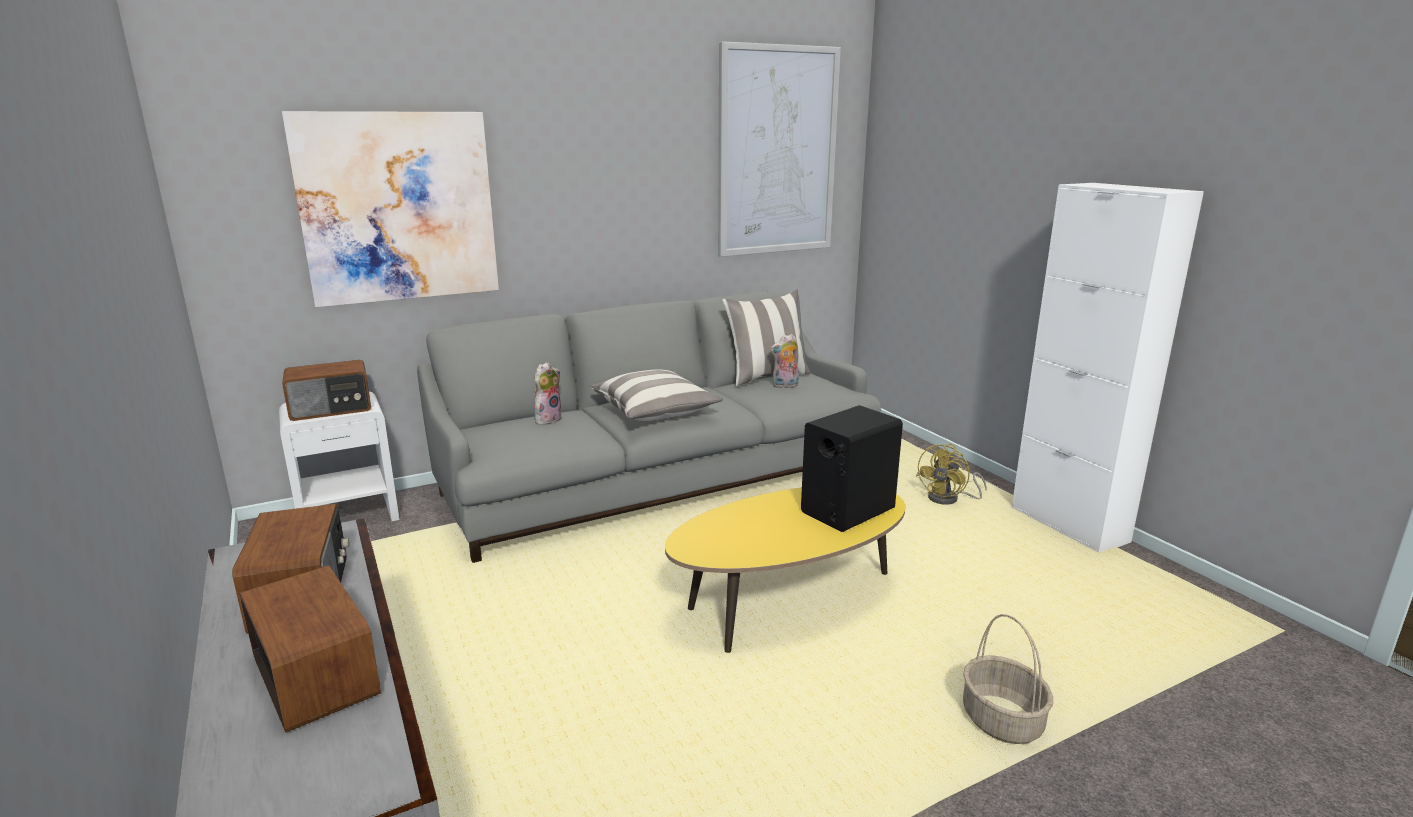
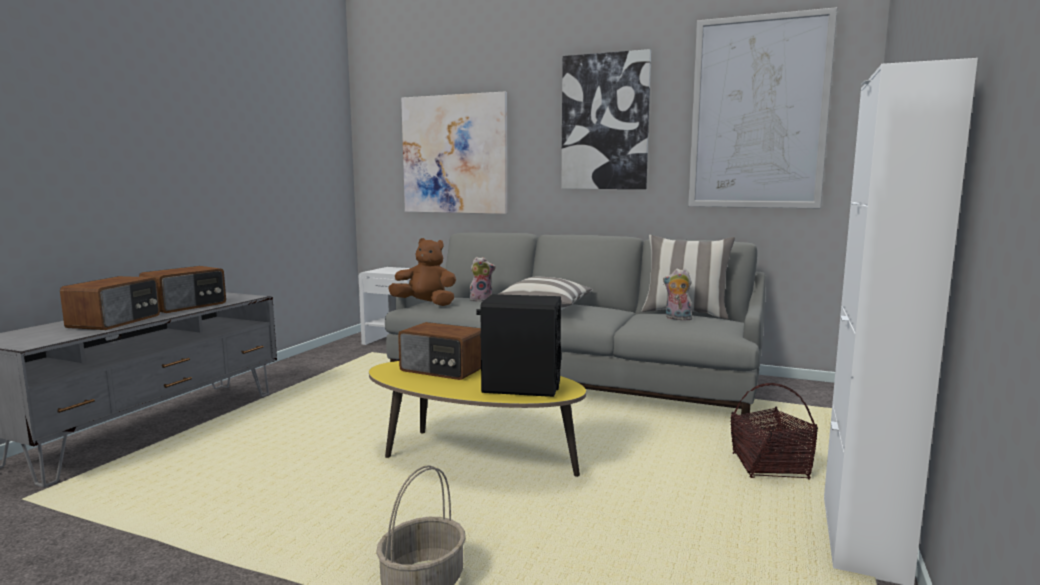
camera: 50 degrees right, 10 degrees down
radio [282,360,371,421] -> radio moved to [398,322,481,380]
yellow fan [916,444,987,505] -> basket [731,383,818,480]
none -> brown plush toy [388,238,456,306]
none -> picture [561,49,651,189]

